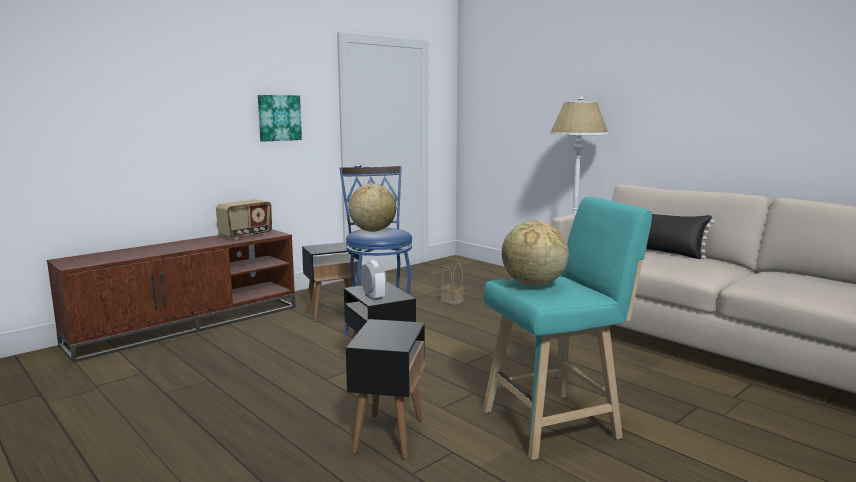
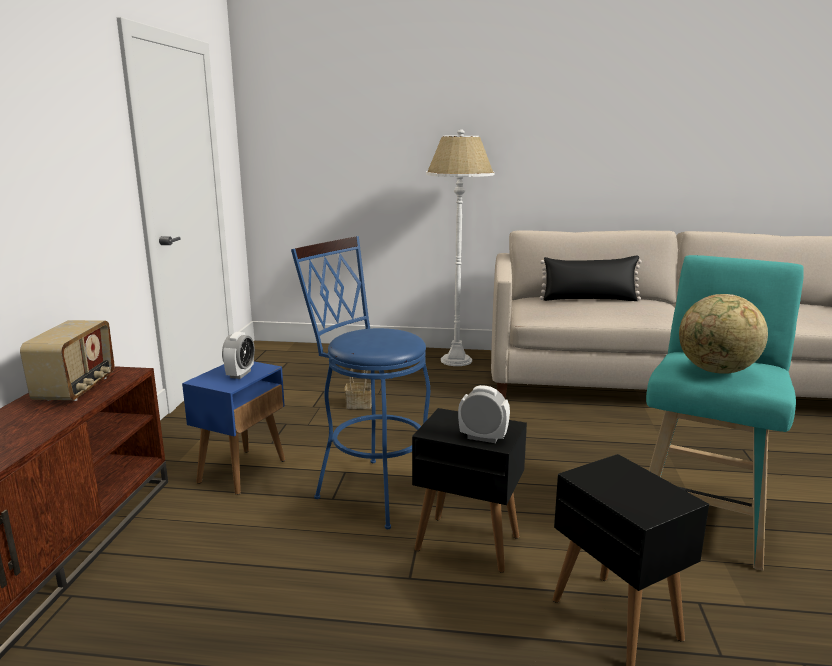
camera: 40 degrees left, 5 degrees up
picture [258,95,302,142] -> none
black side table [302,242,362,322] -> blue side table [182,362,285,495]
globe [348,184,396,232] -> none
none -> alarm clock [222,332,255,379]

